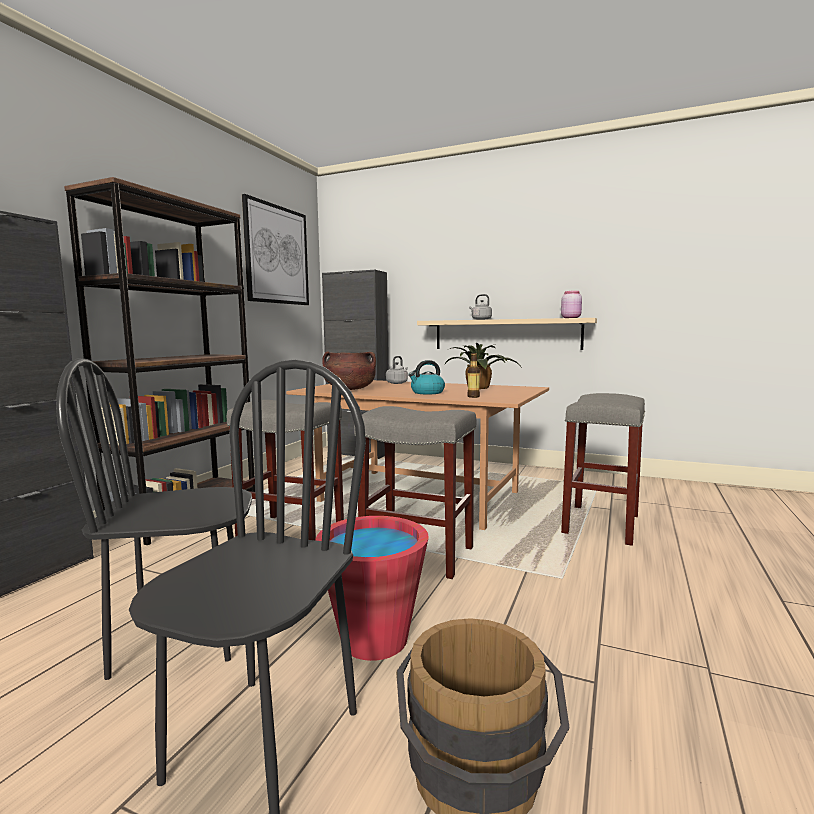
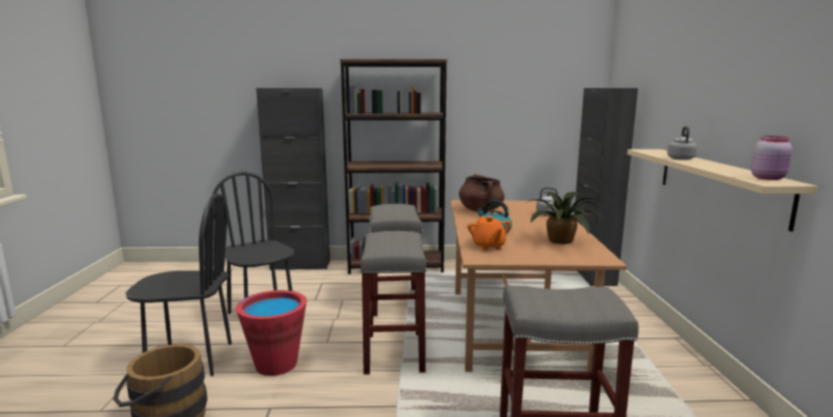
camera: 65 degrees right, 5 degrees up
picture [242,194,309,305] -> none
bottle [467,353,480,398] -> orange teapot [468,216,511,250]

